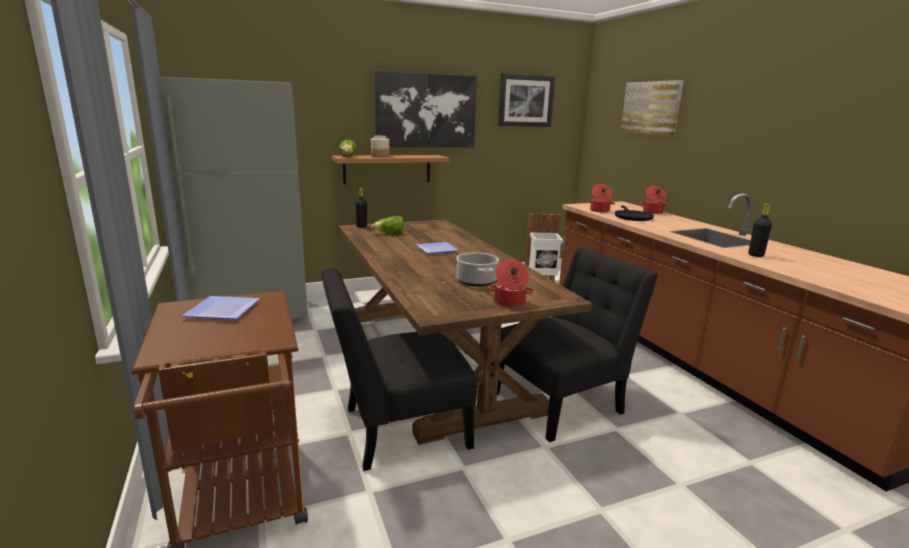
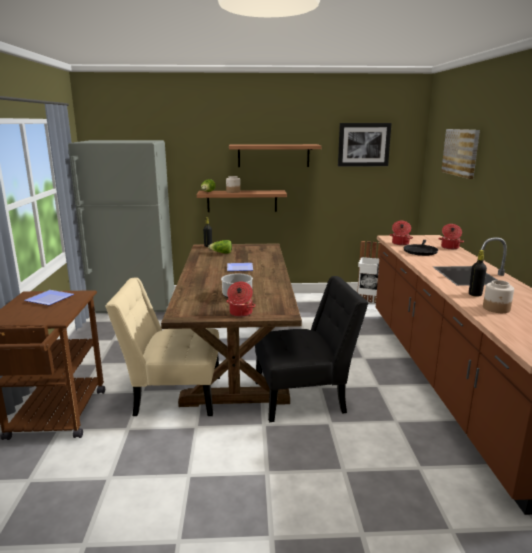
camera: 20 degrees right, 0 degrees up
black chair [321,268,477,471] -> beige chair [105,278,220,416]
picture [374,71,477,147] -> shelf [229,144,322,167]
none -> jar [483,280,514,313]

